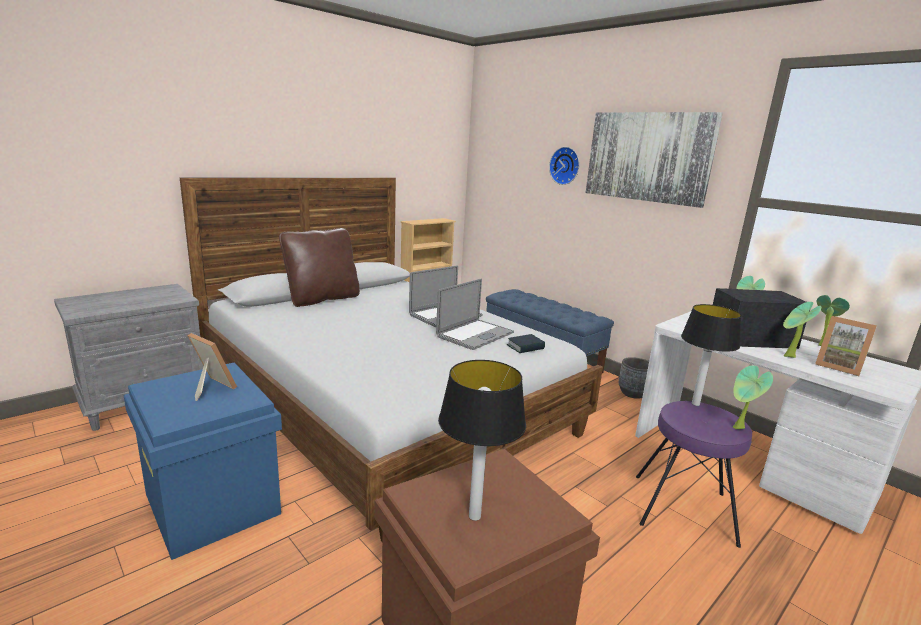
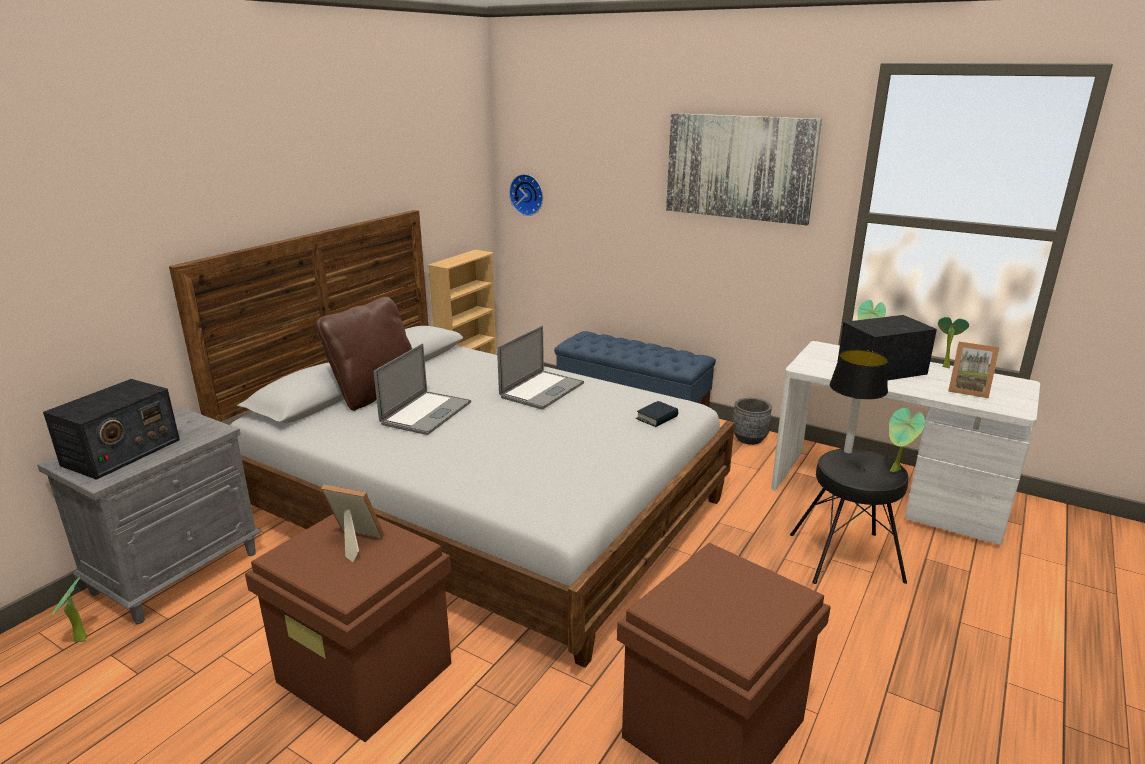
camera: 15 degrees left, 5 degrees up
blue storage box [123,363,282,560] -> brown storage box [245,514,451,742]
laptop [436,279,514,350] -> laptop moved to [374,344,471,435]
table lamp [438,360,526,521] -> none
wall clock [549,147,579,185] -> wall clock moved to [509,174,543,216]
purple stool [636,401,752,548] -> black stool [790,448,908,584]
potted plant [783,302,821,358] -> potted plant moved to [50,577,87,642]
none -> radio [43,379,180,480]

